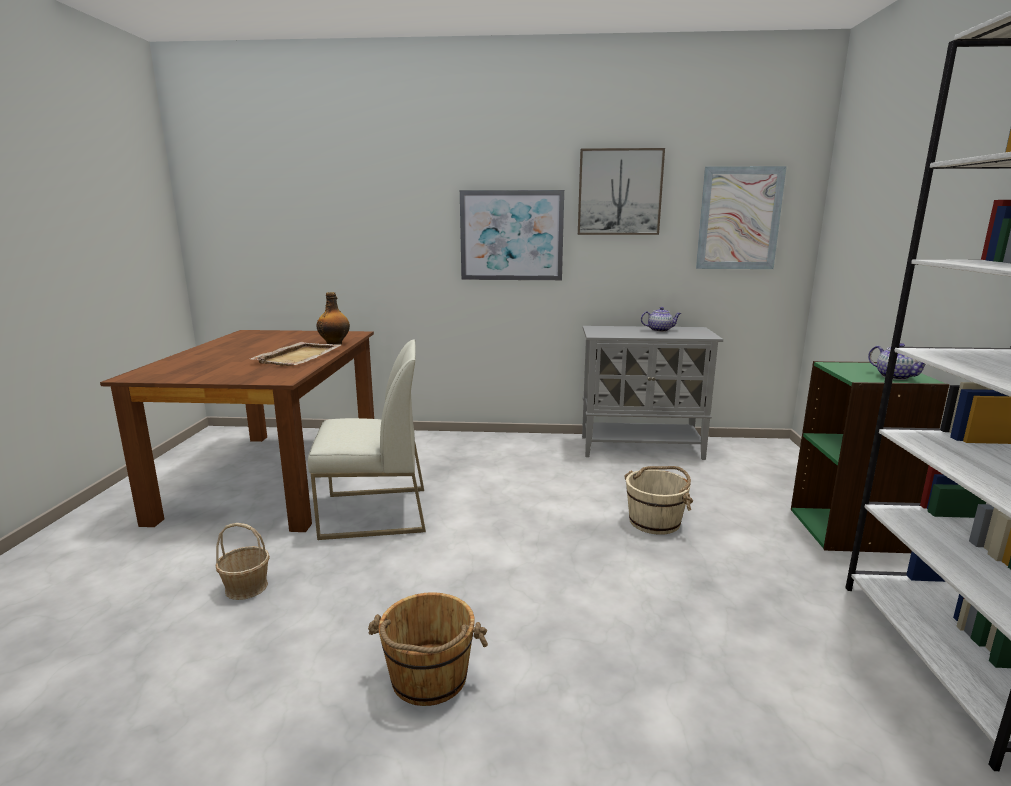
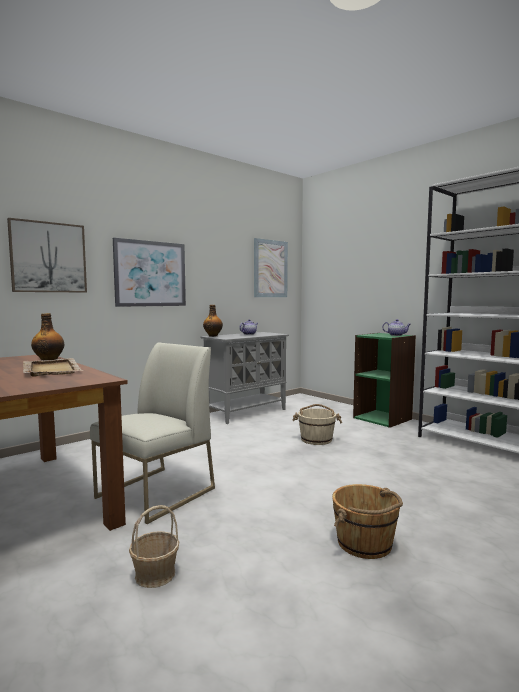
camera: 45 degrees left, 10 degrees down
picture [578,148,665,235] -> picture moved to [7,218,87,292]
none -> bottle [203,305,223,337]

